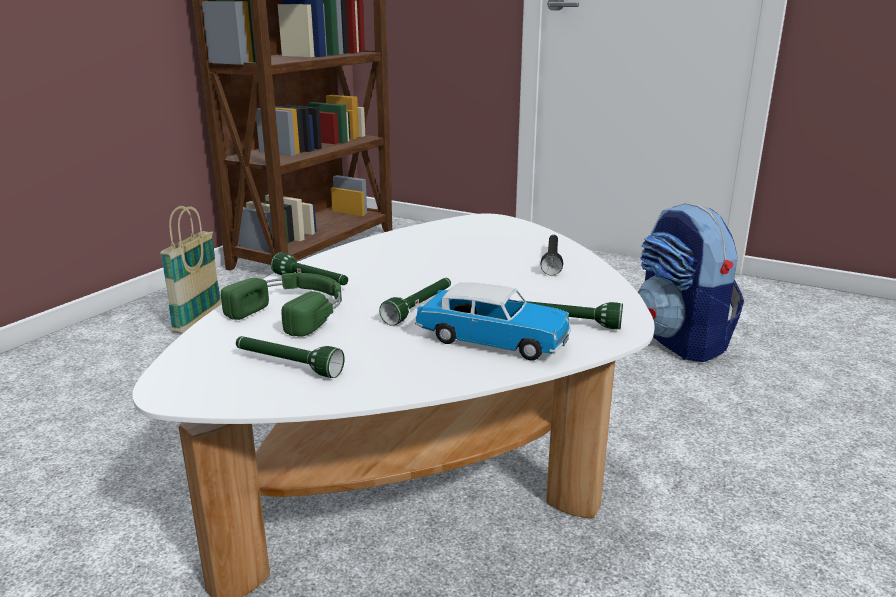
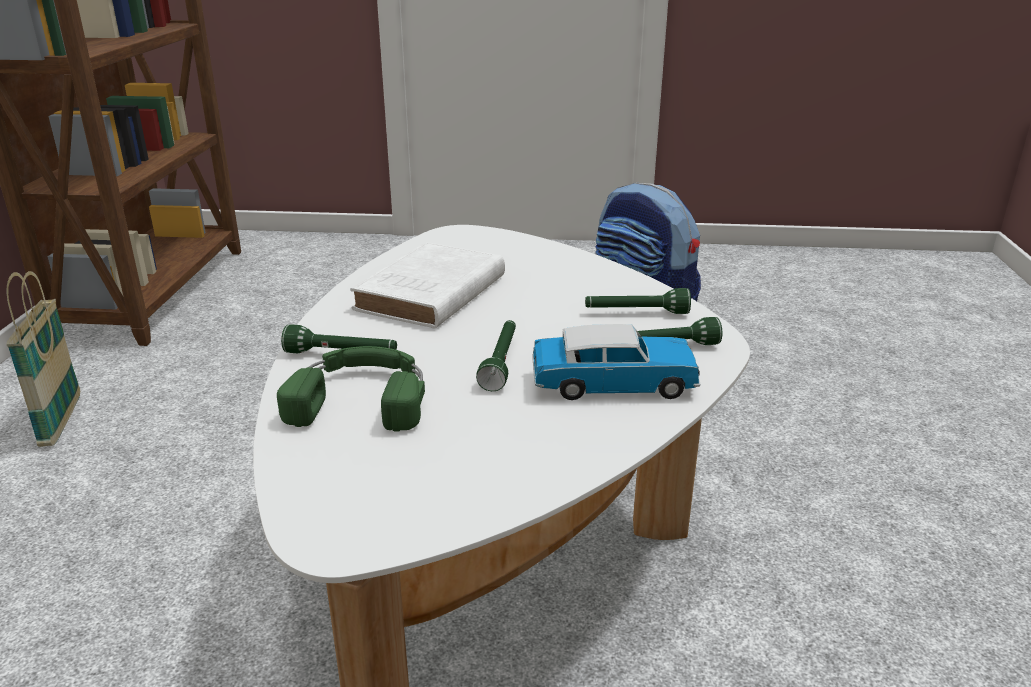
camera: 25 degrees left, 5 degrees up
green flashlight [236,336,345,378] -> green flashlight moved to [585,288,691,314]
black flashlight [541,235,563,275] -> none
none -> white book [350,242,505,329]

